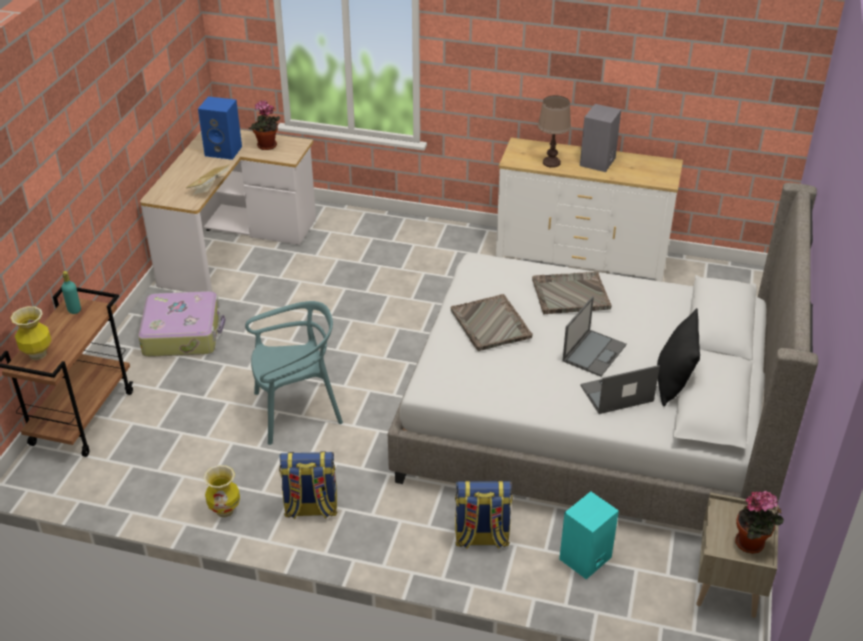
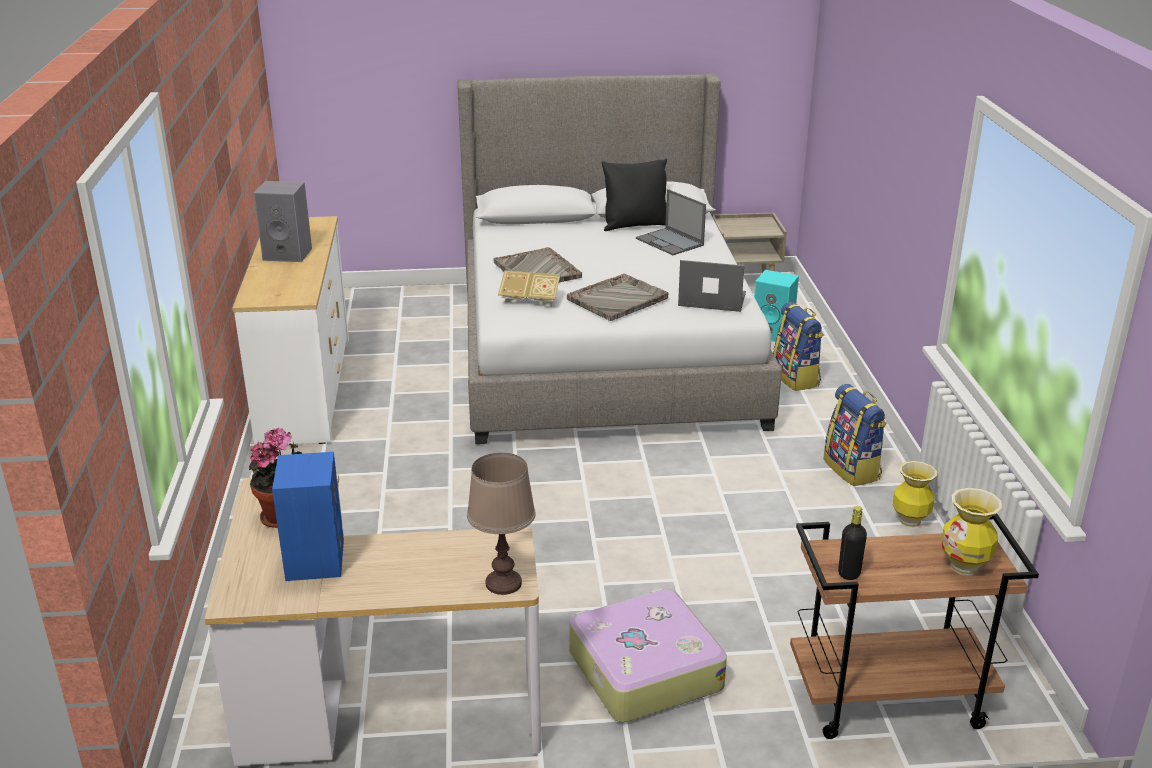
camera: 110 degrees left, 10 degrees down
turquoise bottle [61,271,81,314] -> black bottle [838,506,867,580]
book [186,165,229,195] -> book moved to [498,271,560,306]
turquoise chair [245,301,343,445] -> none
brown table lamp [538,95,571,168] -> brown table lamp moved to [467,453,536,595]
laptop [562,296,627,376] -> laptop moved to [678,260,746,312]
potted plant [735,491,784,554] -> none

